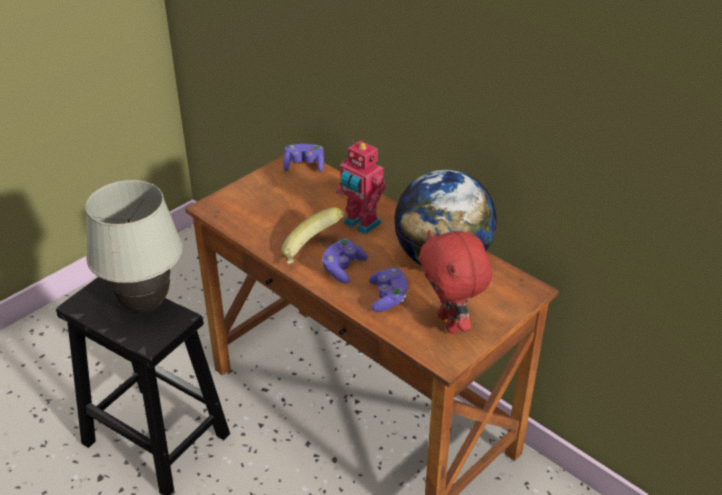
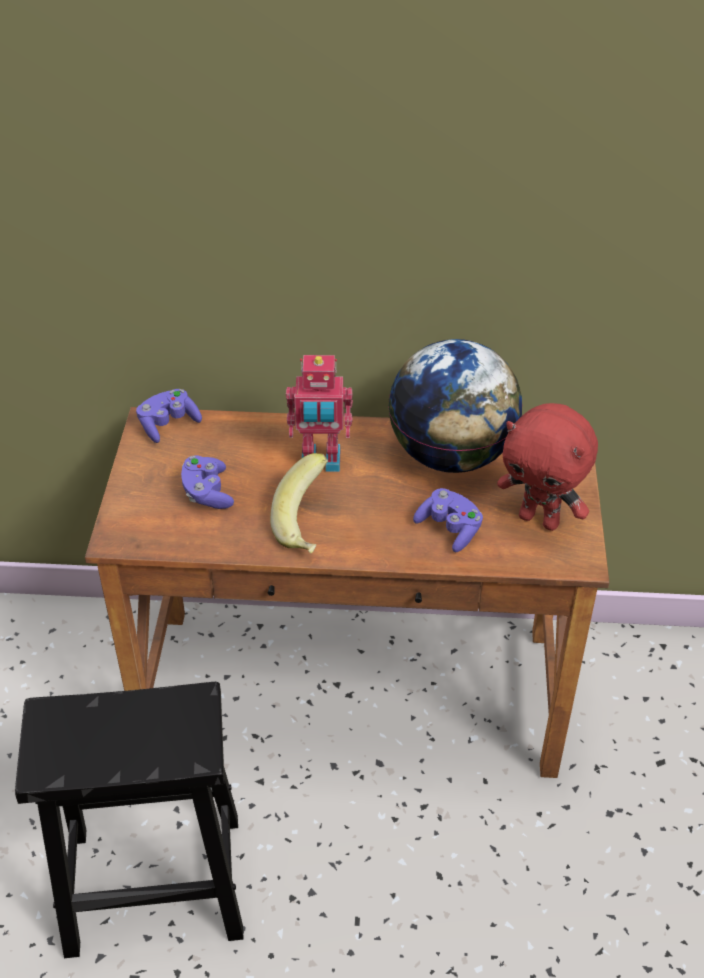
camera: 40 degrees left, 5 degrees up
white table lamp [86,180,182,313] -> none
purple game controller [321,239,368,283] -> purple game controller moved to [181,455,234,509]

